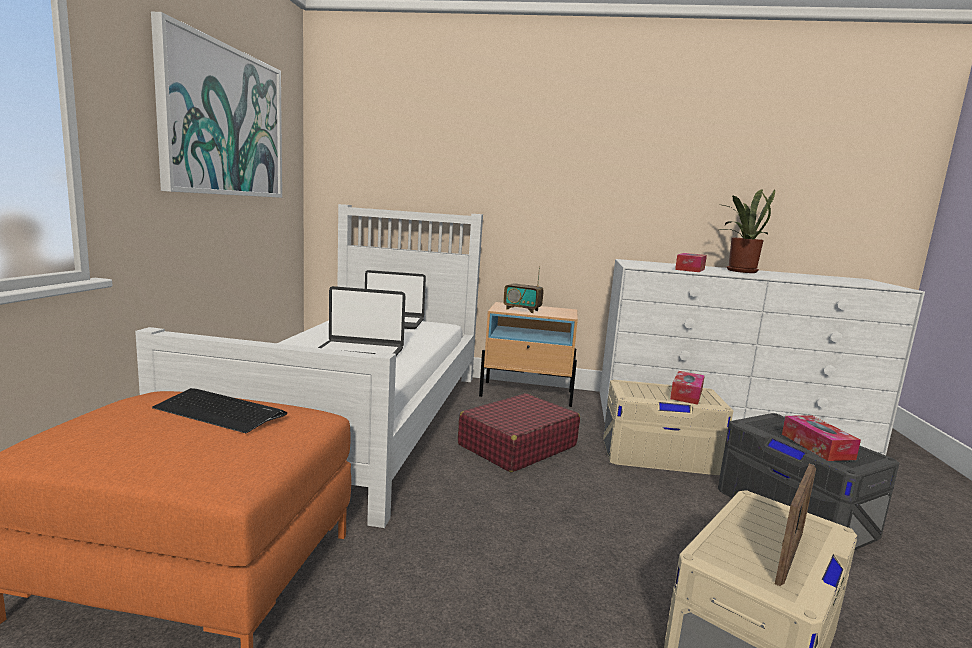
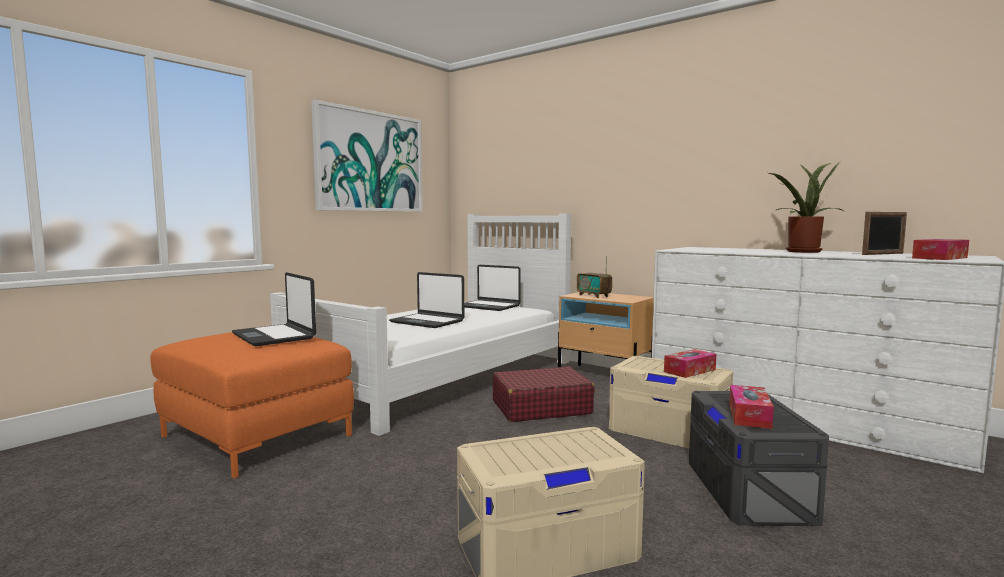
camera: 30 degrees right, 5 degrees down
keyboard [152,388,287,433] -> laptop [232,272,316,346]
tissue box [675,253,707,272] -> tissue box moved to [912,239,969,260]
picture frame [775,464,816,586] -> picture frame moved to [862,212,907,255]

